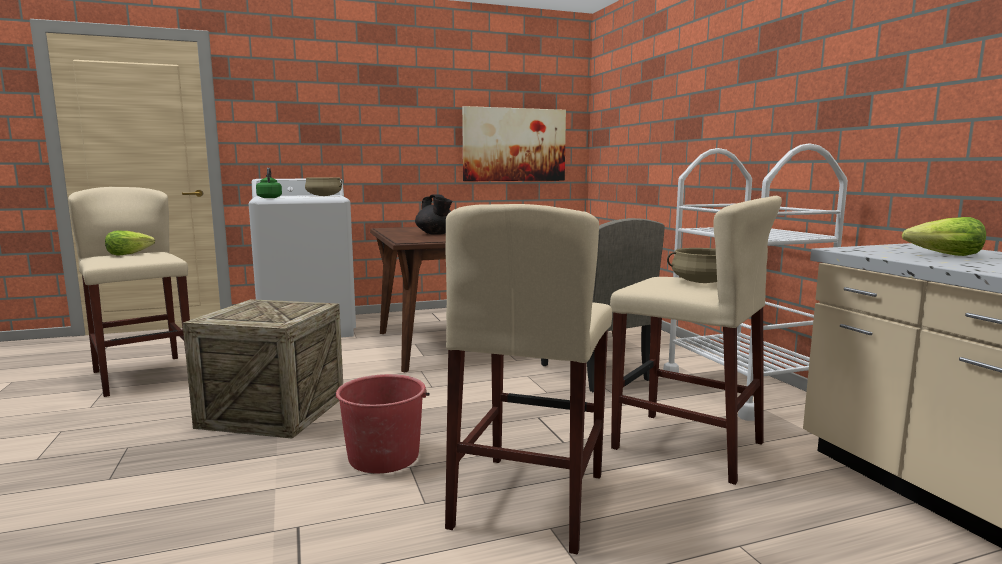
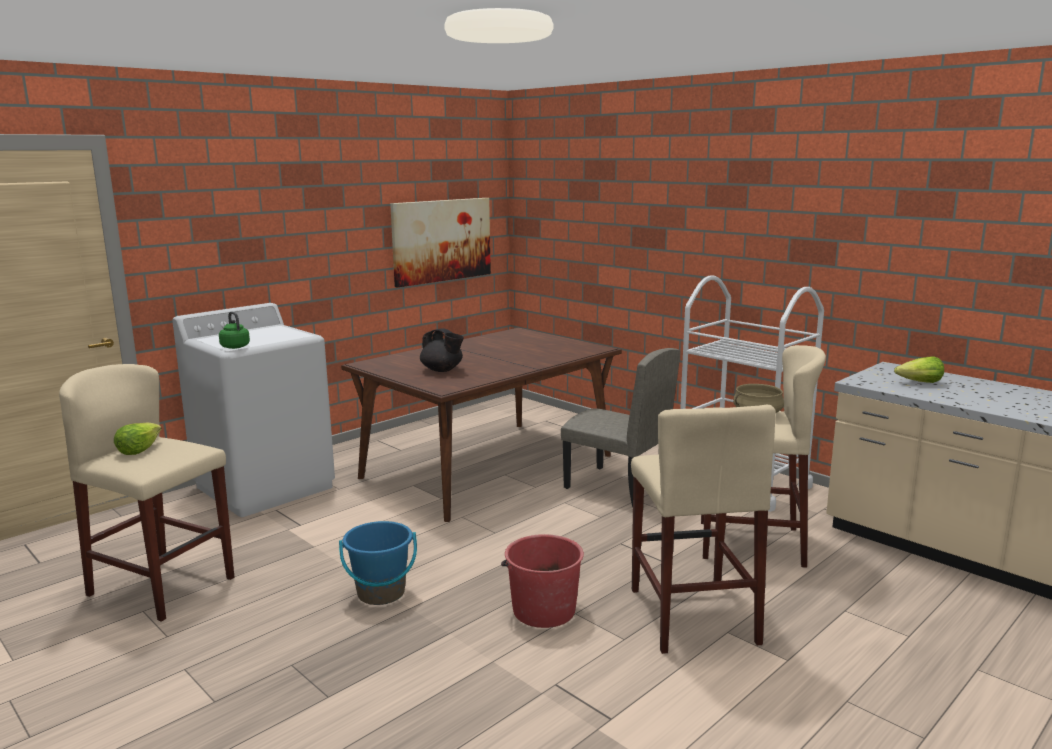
camera: 25 degrees left, 5 degrees up
crate [183,299,343,439] -> blue bucket [339,521,417,605]
beige cooking pot [305,177,342,196] -> none

